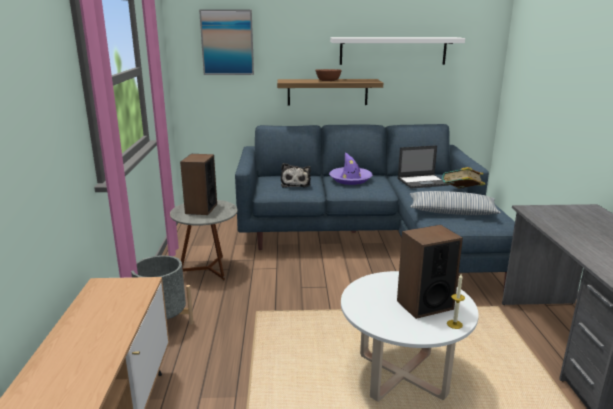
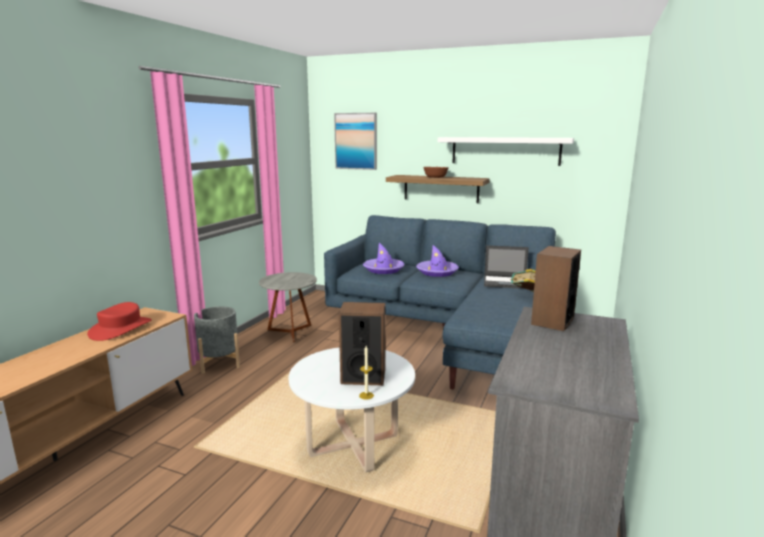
camera: 25 degrees right, 5 degrees down
speaker [180,154,217,215] -> speaker moved to [531,246,581,331]
plush toy [281,163,311,188] -> purple hat [363,243,405,274]
pillow [410,191,501,215] -> none
none -> red hat [87,302,152,341]

